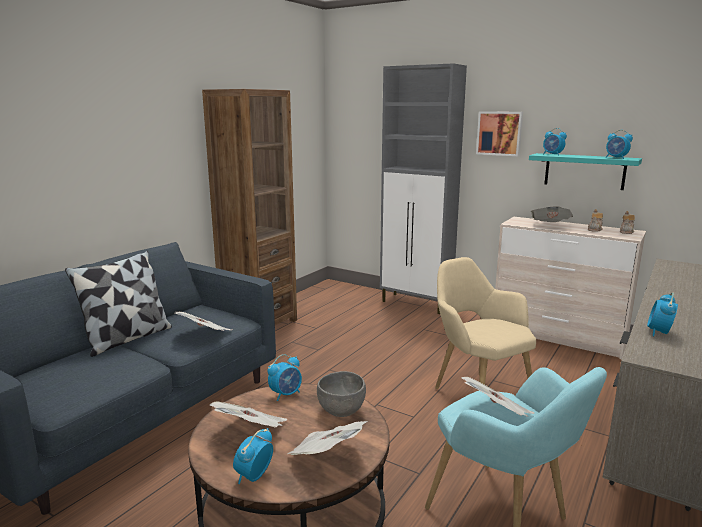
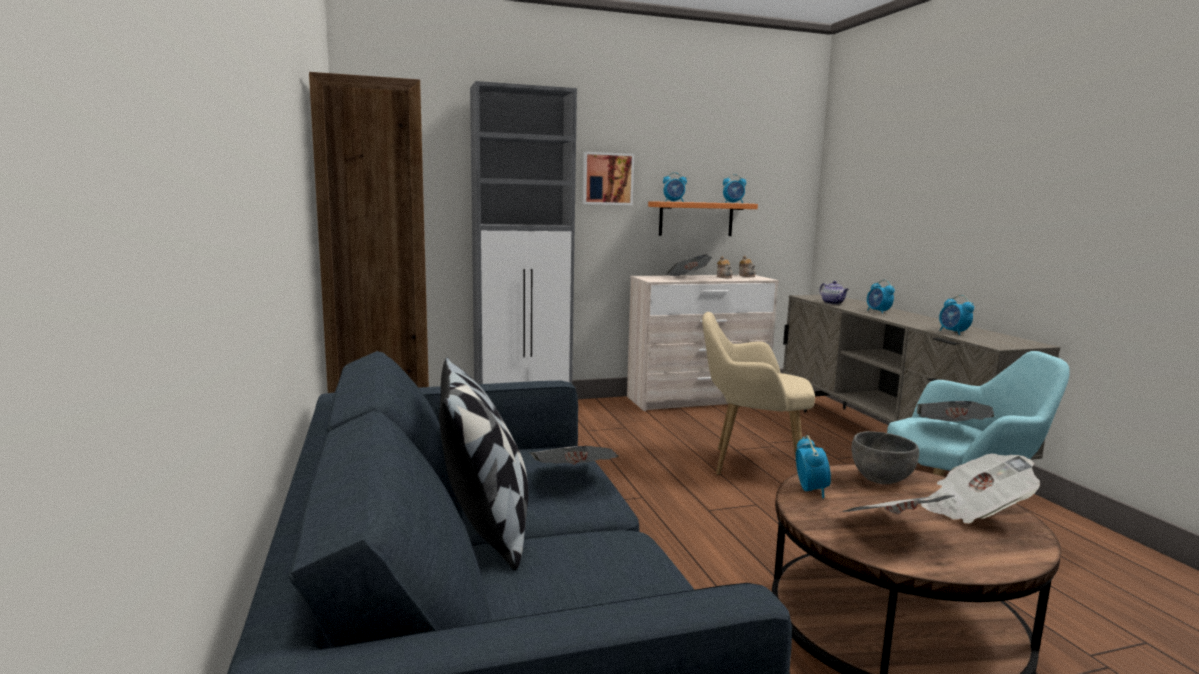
camera: 50 degrees left, 5 degrees down
alarm clock [233,428,273,484] -> alarm clock moved to [867,280,895,314]
turquoise shelf [529,153,642,190] -> orange shelf [648,201,758,236]
none -> teapot [820,281,849,304]

